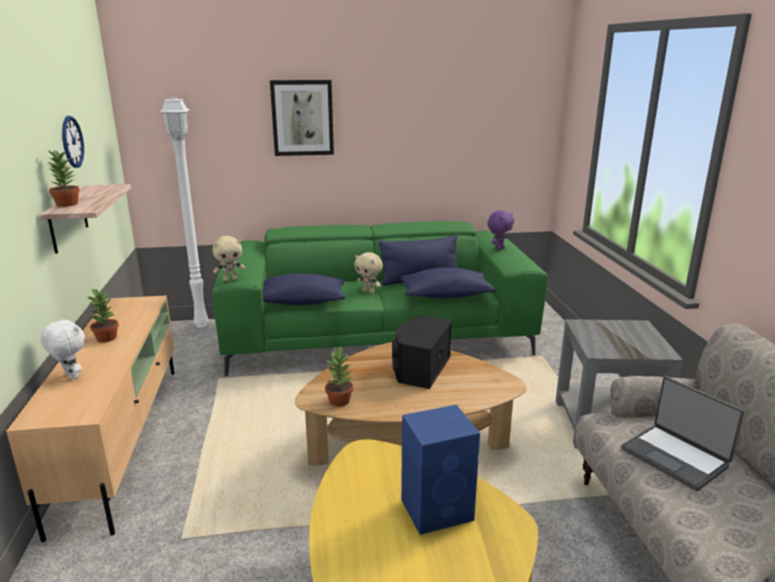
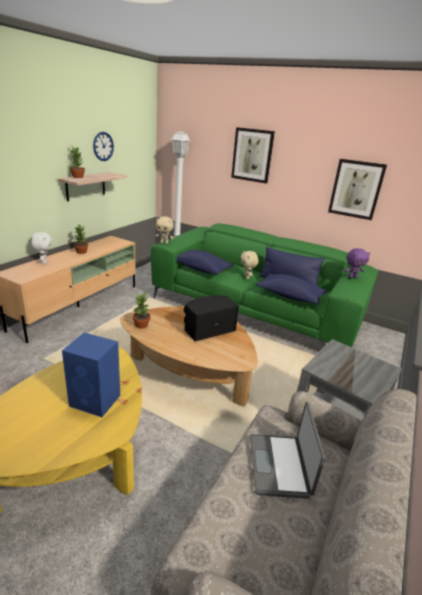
camera: 35 degrees right, 5 degrees up
none -> picture [328,159,387,220]

